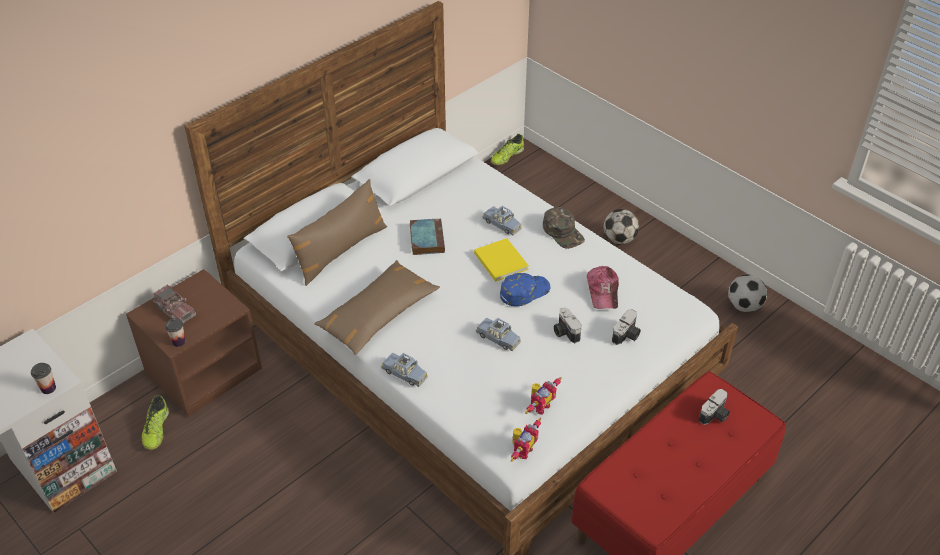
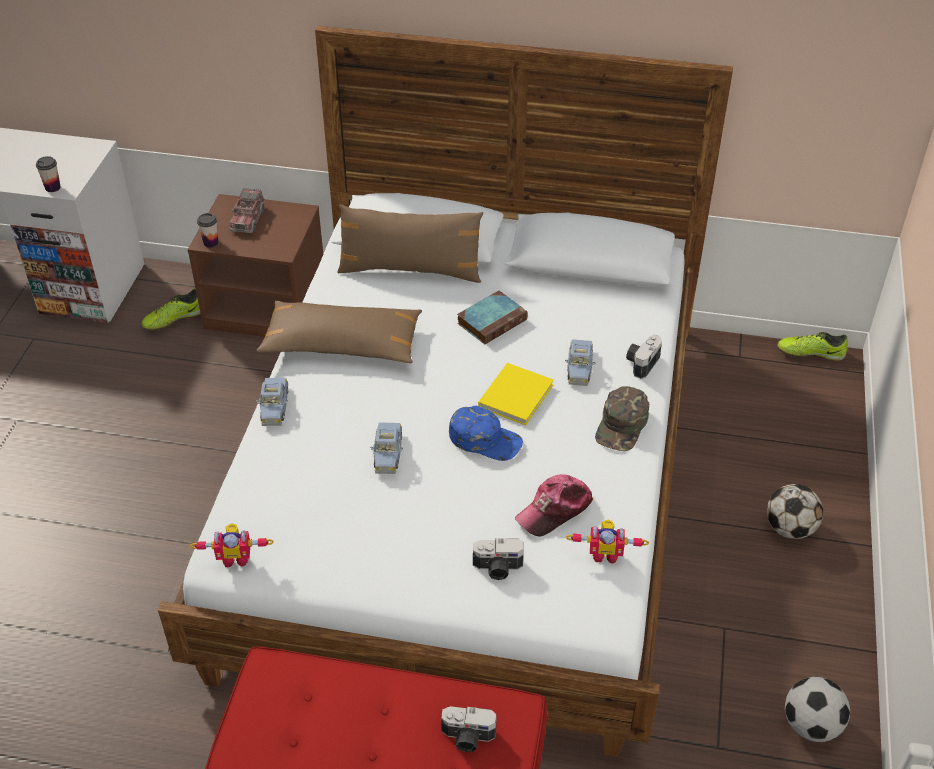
camera: 55 degrees right, 0 degrees up
toy robot [525,377,562,414] -> toy robot moved to [566,519,649,564]
camera [553,307,581,343] -> camera moved to [626,335,662,379]

